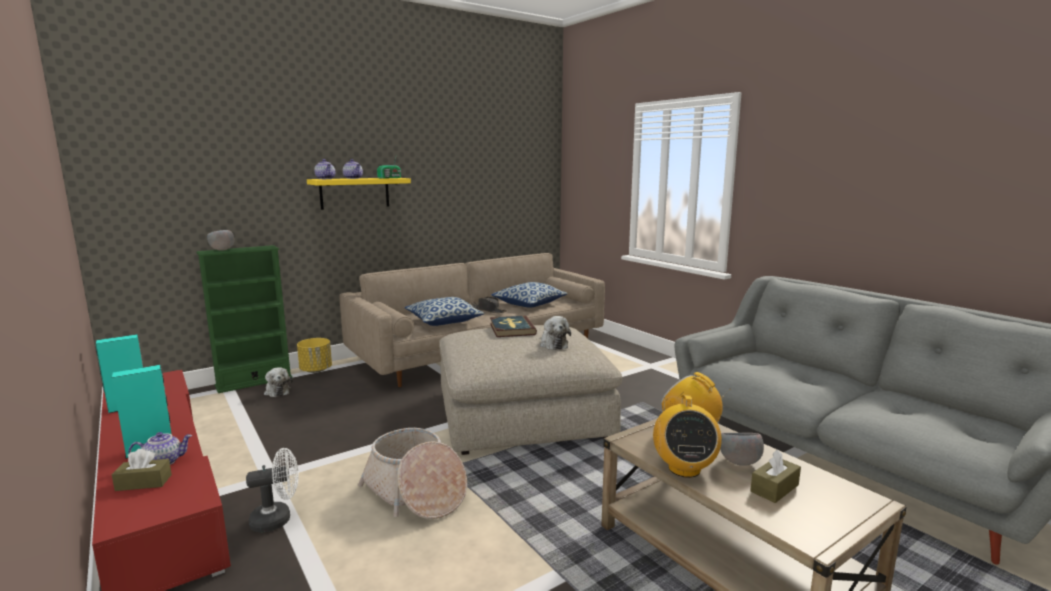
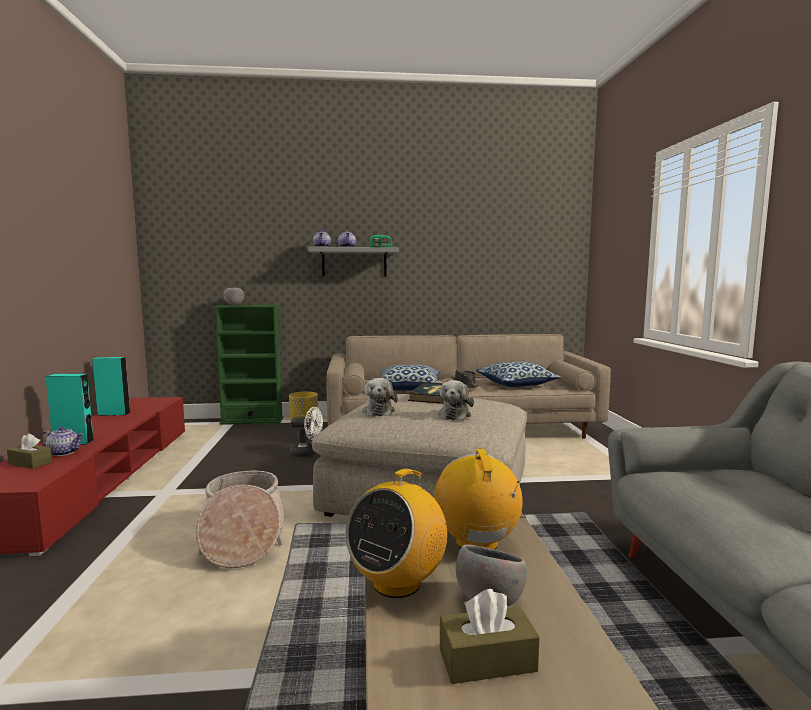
camera: 30 degrees right, 5 degrees down
white fan [246,448,299,532] -> white fan moved to [290,407,323,457]
plush toy [264,367,293,397] -> plush toy moved to [362,378,398,416]
yellow shelf [307,178,411,210] -> grey shelf [308,247,399,276]

